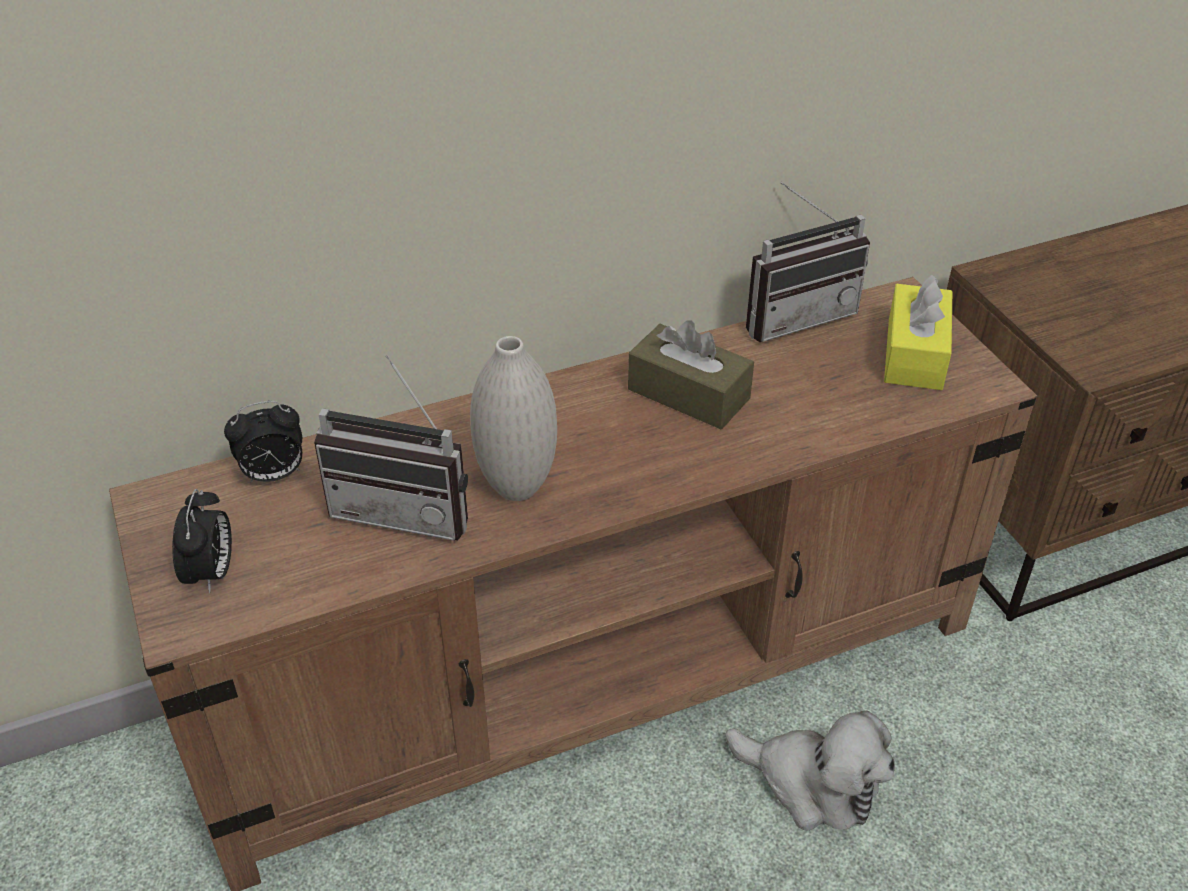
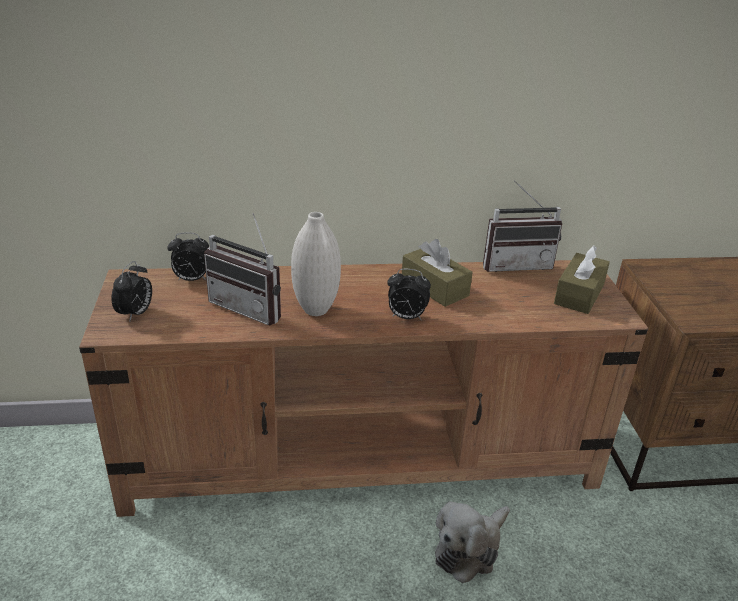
camera: 15 degrees right, 10 degrees down
plush toy [725,710,895,831] -> plush toy turned 90 degrees clockwise [435,501,510,583]
yellow tissue box [884,274,952,390] -> brown tissue box [554,245,610,314]
none -> alarm clock [387,269,431,320]

